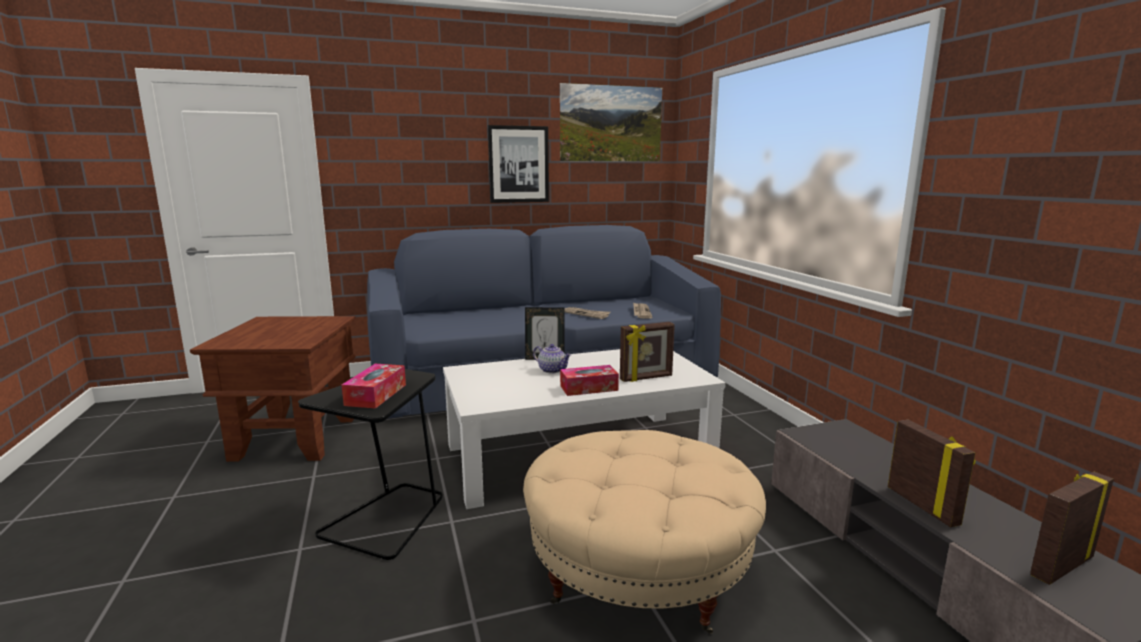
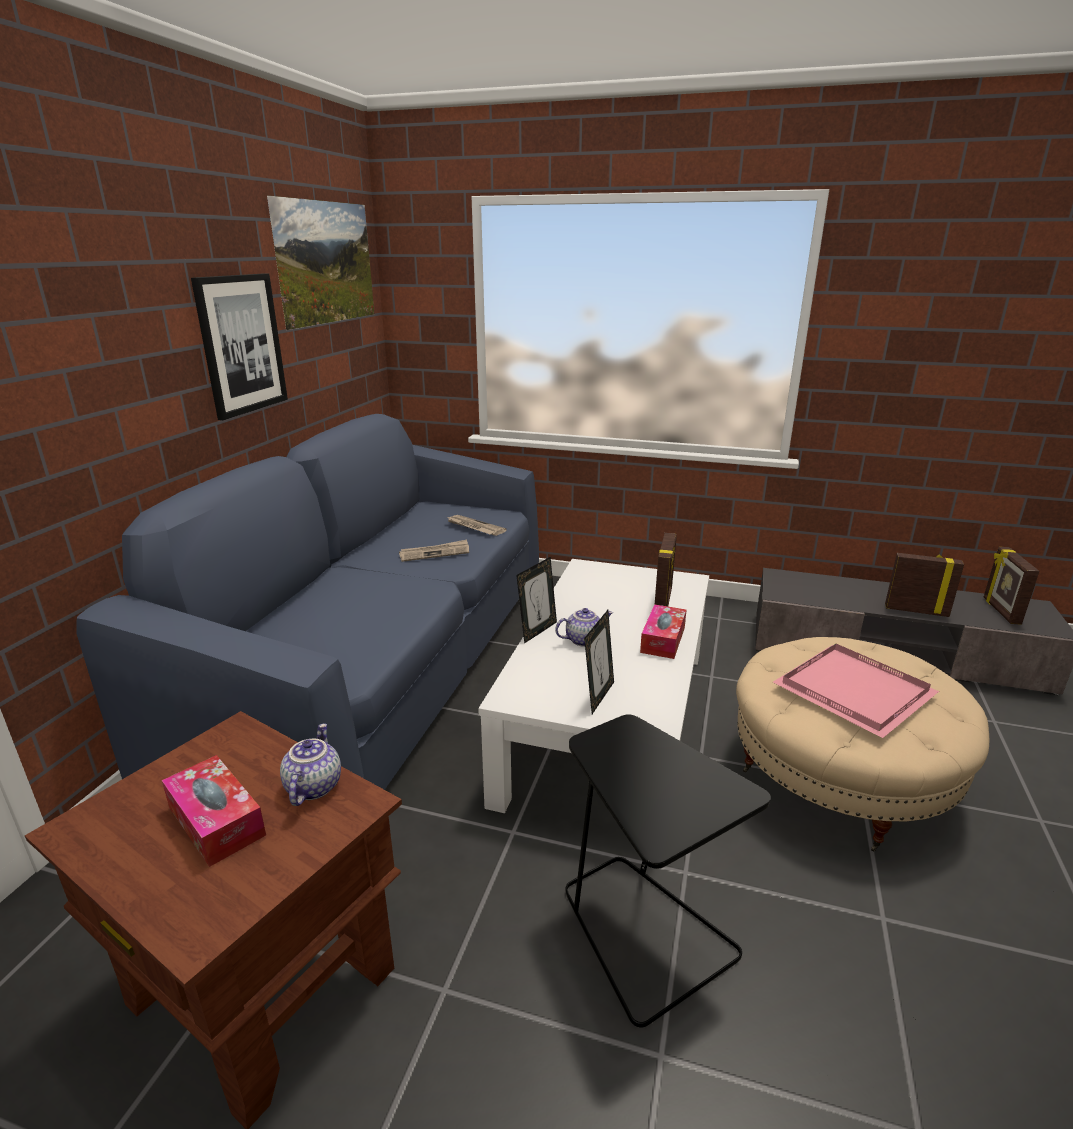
camera: 55 degrees left, 10 degrees up
tissue box [342,364,406,409] -> tissue box moved to [162,755,266,867]
none -> teapot [280,723,341,806]
none -> picture frame [584,610,614,714]
none -> pink tray [773,644,939,738]

